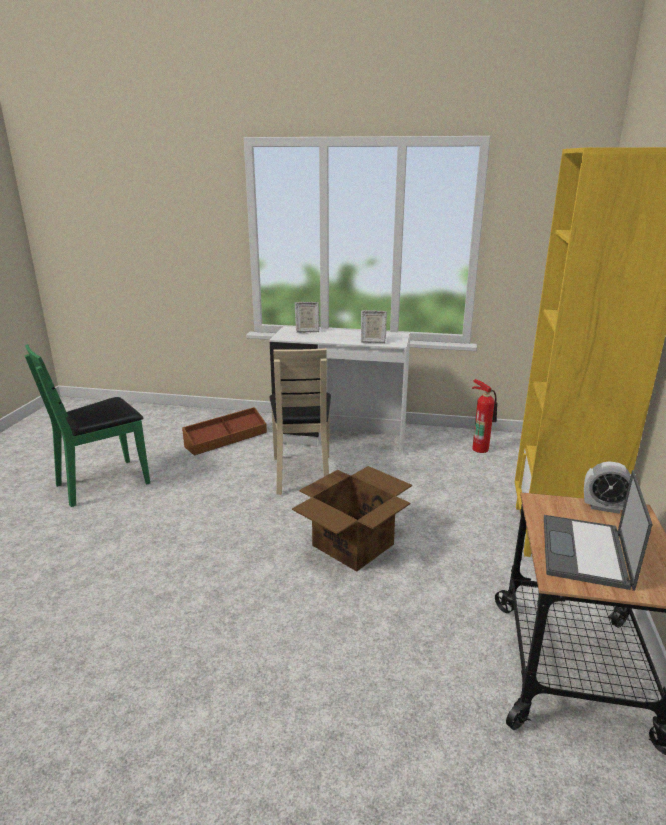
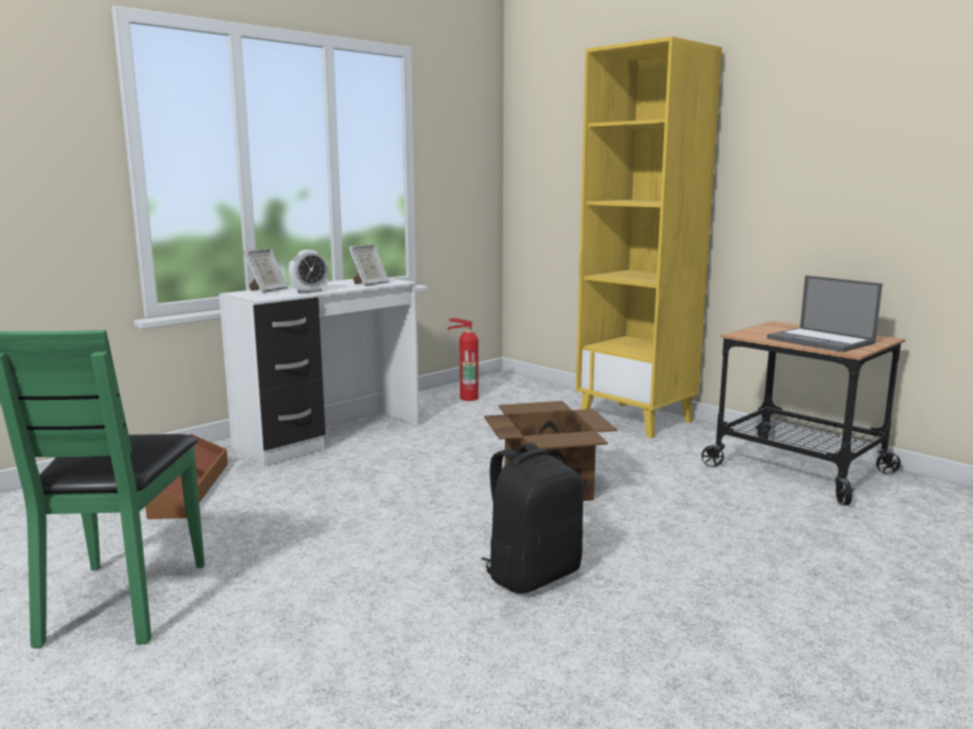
camera: 55 degrees left, 10 degrees down
beige chair [270,348,331,495] -> none
alarm clock [584,461,631,514] -> alarm clock moved to [288,250,329,294]
none -> black backpack [481,443,584,594]

